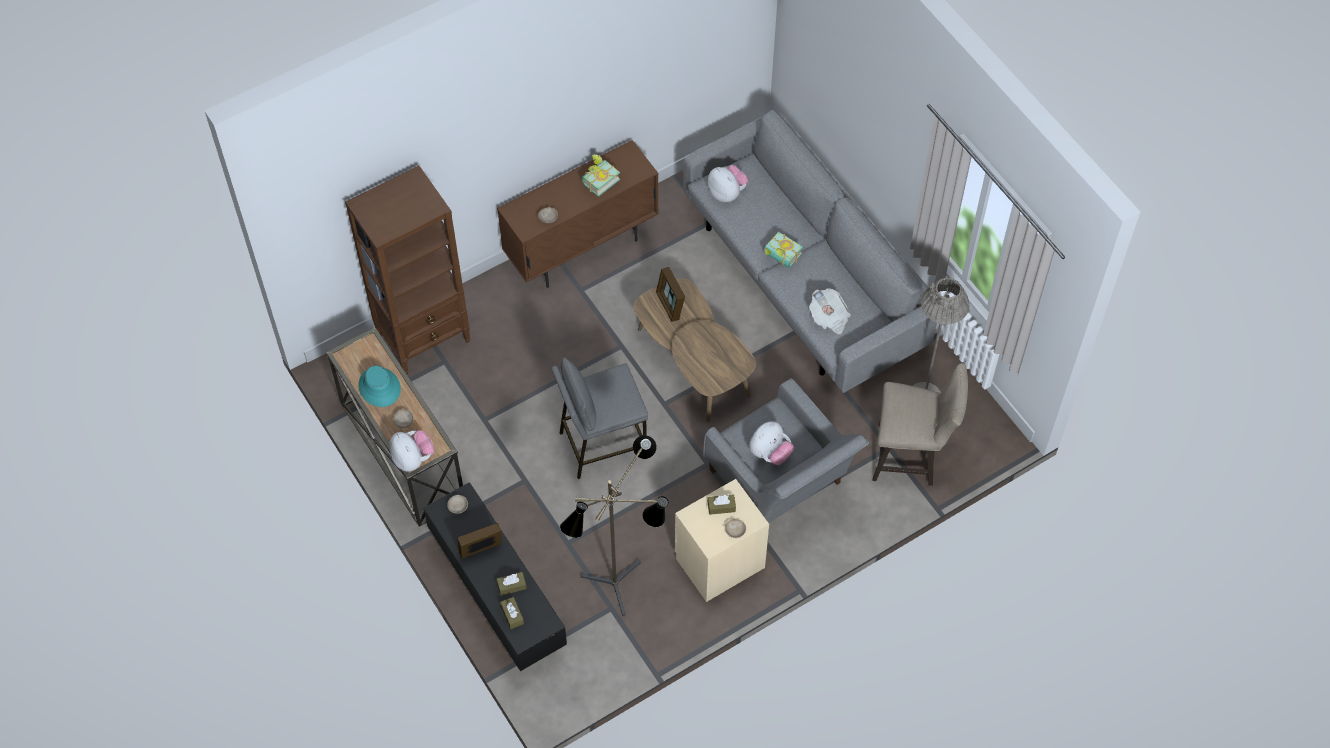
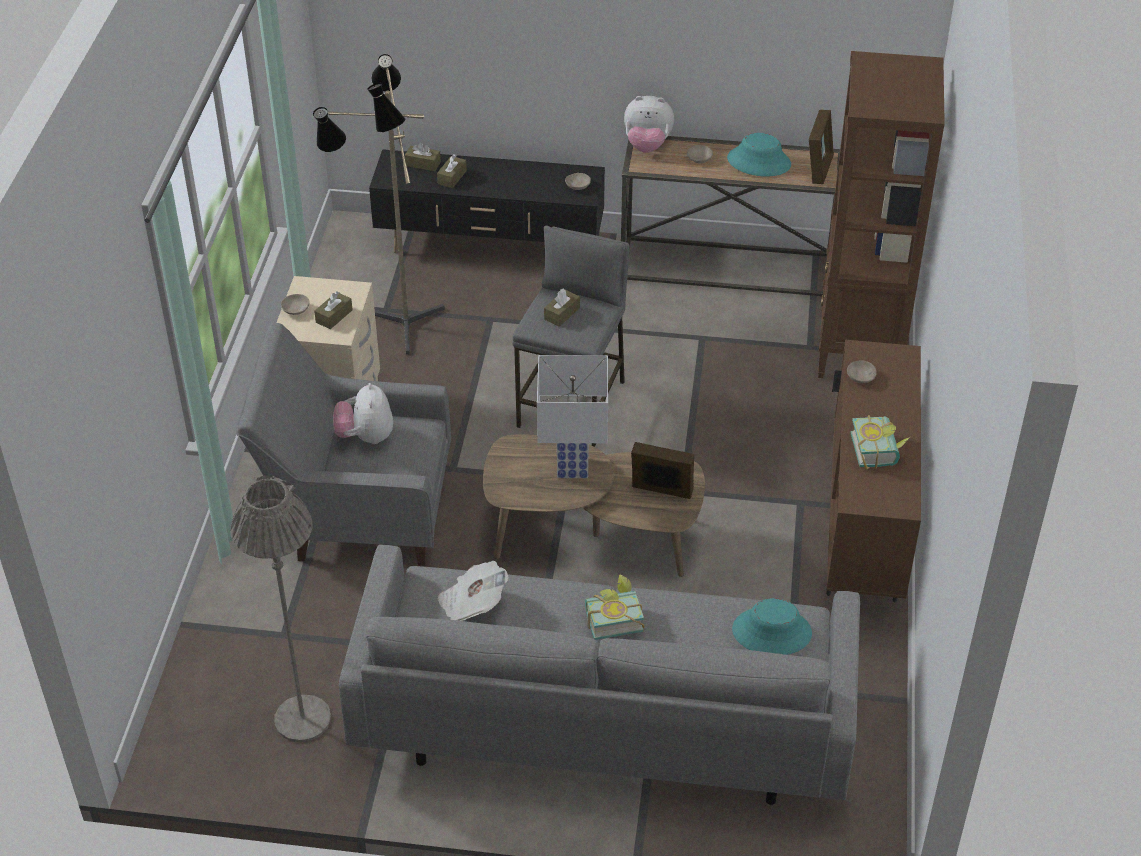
camera: 130 degrees right, 15 degrees down
picture frame [457,523,501,558] -> picture frame moved to [809,110,834,184]
plush toy [708,165,748,202] -> turquoise hat [732,598,812,655]
beige stool [872,363,968,486] -> none
none -> white table lamp [537,355,608,478]
none -> brown tissue box [544,288,580,327]

